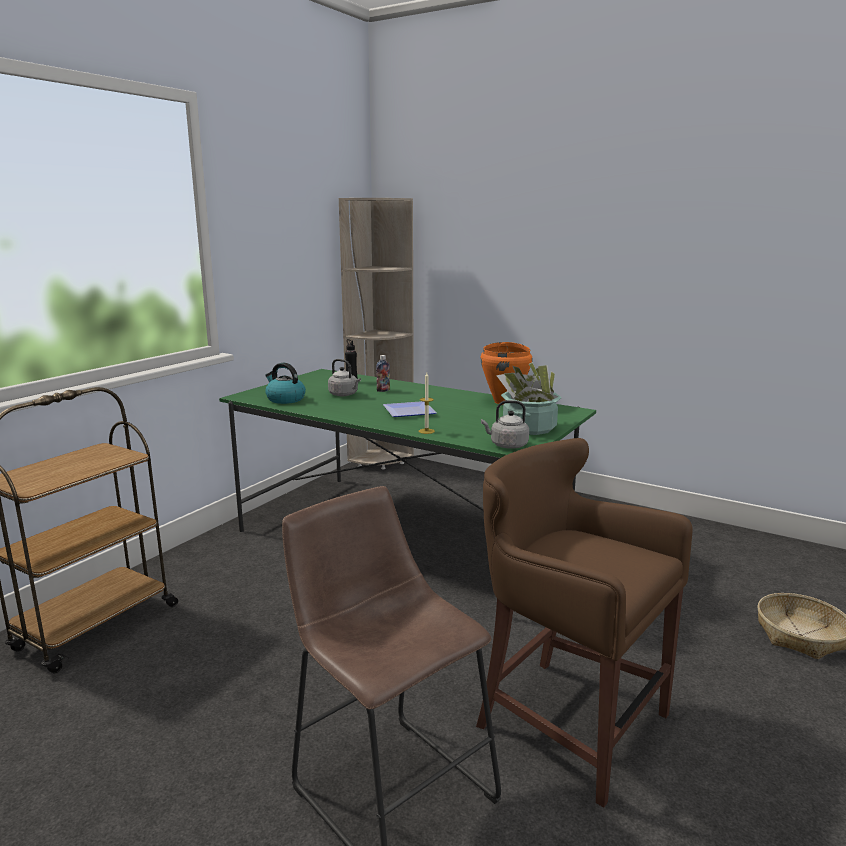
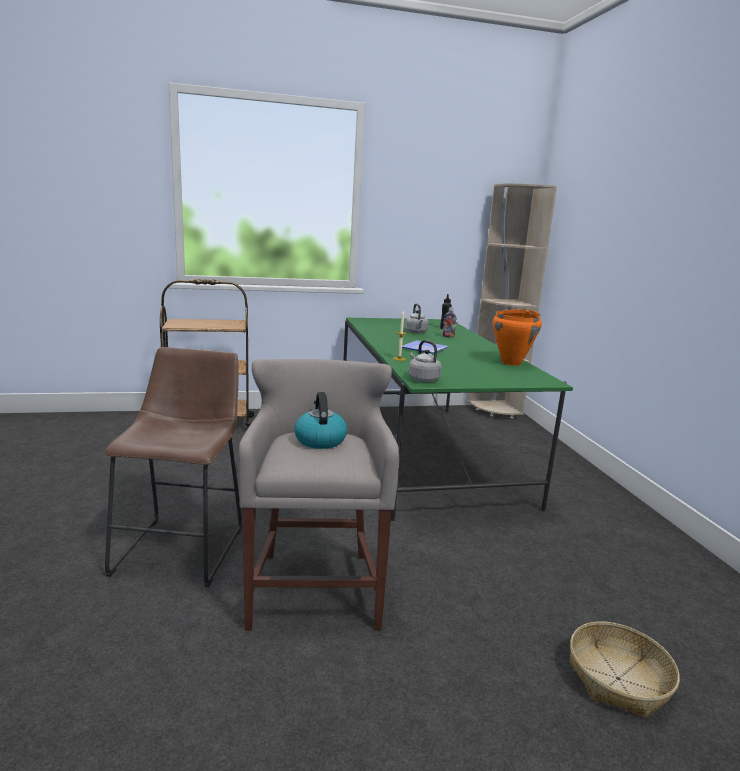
camera: 45 degrees right, 0 degrees up
kettle [265,363,306,404] -> kettle moved to [294,392,347,449]
brown stool [476,438,692,807] -> grey stool [238,359,399,631]
potted plant [496,362,562,435] -> none

